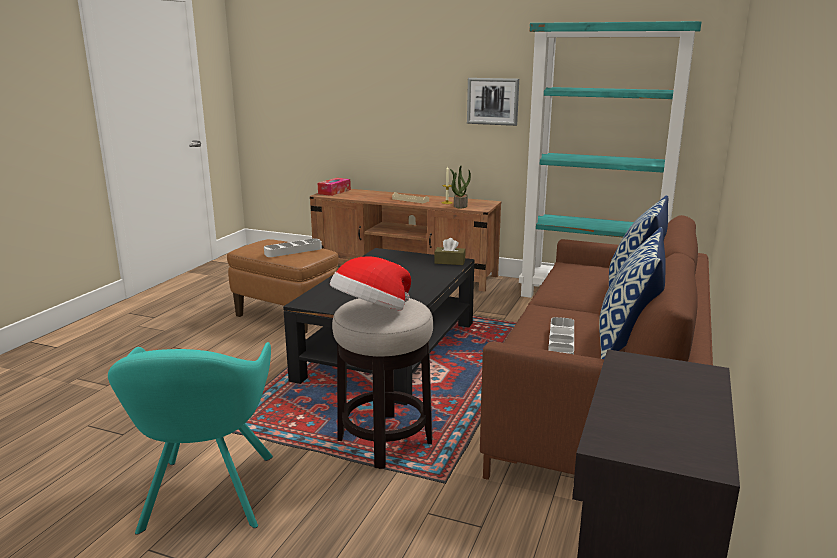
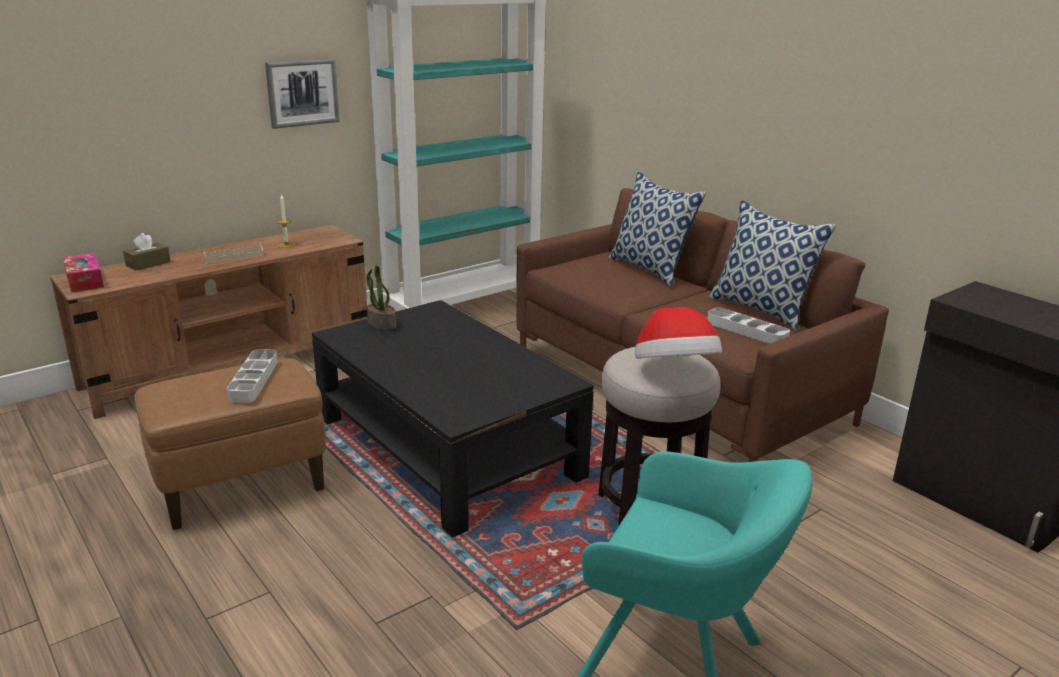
camera: 60 degrees left, 5 degrees up
brown tissue box [434,238,466,265] -> brown tissue box moved to [123,233,170,271]
potted plant [450,166,471,208] -> potted plant moved to [366,264,396,330]

